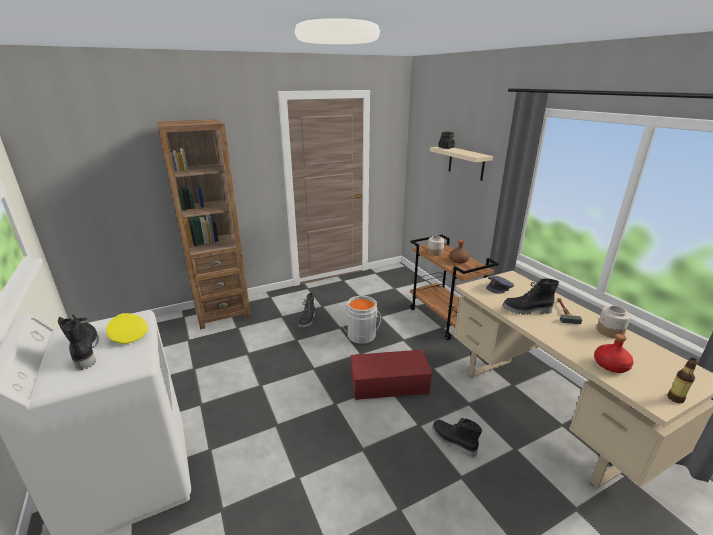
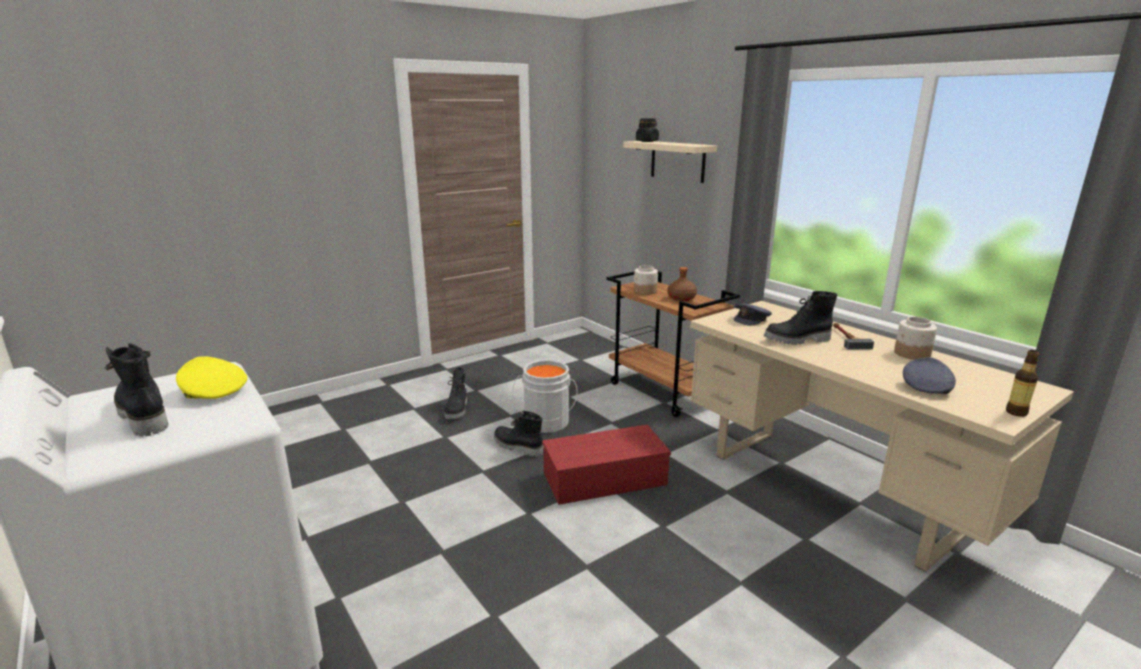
camera: 10 degrees left, 5 degrees down
brown bookcase [157,119,251,330] -> none
black boot [432,418,482,457] -> black boot moved to [494,411,543,457]
red bottle [594,334,633,373] -> grey cap [903,357,956,394]

